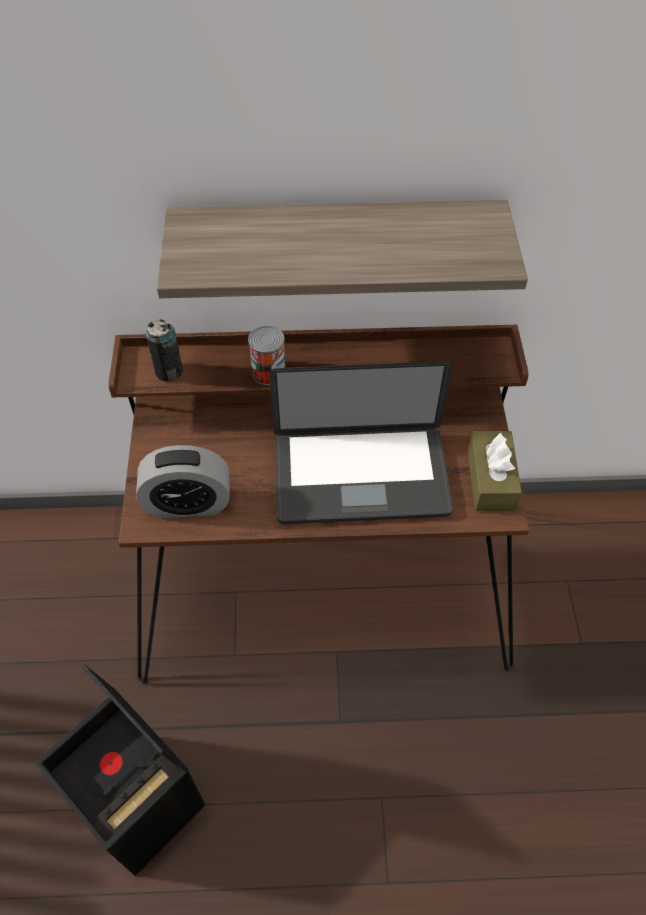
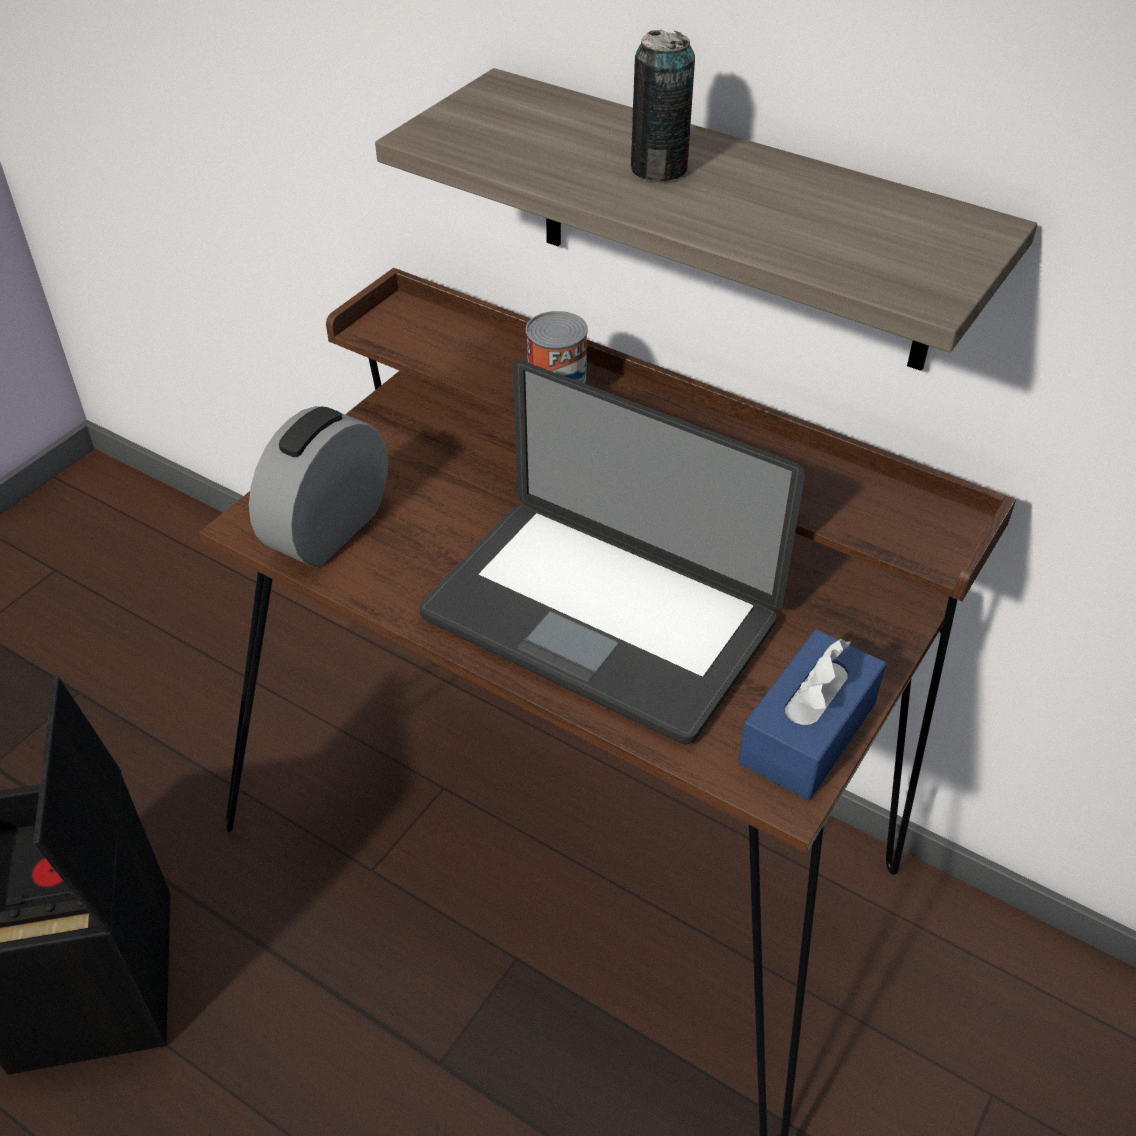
camera: 35 degrees right, 10 degrees down
alarm clock [136,445,230,518] -> alarm clock turned 90 degrees clockwise [249,406,388,567]
can [146,319,183,382] -> can moved to [631,30,695,181]
brown tissue box [467,431,522,511] -> blue tissue box [738,630,886,800]

